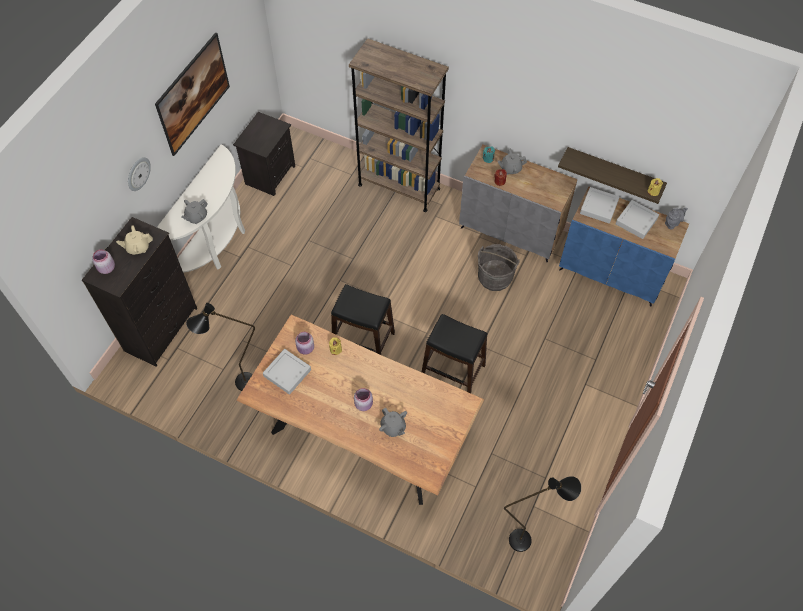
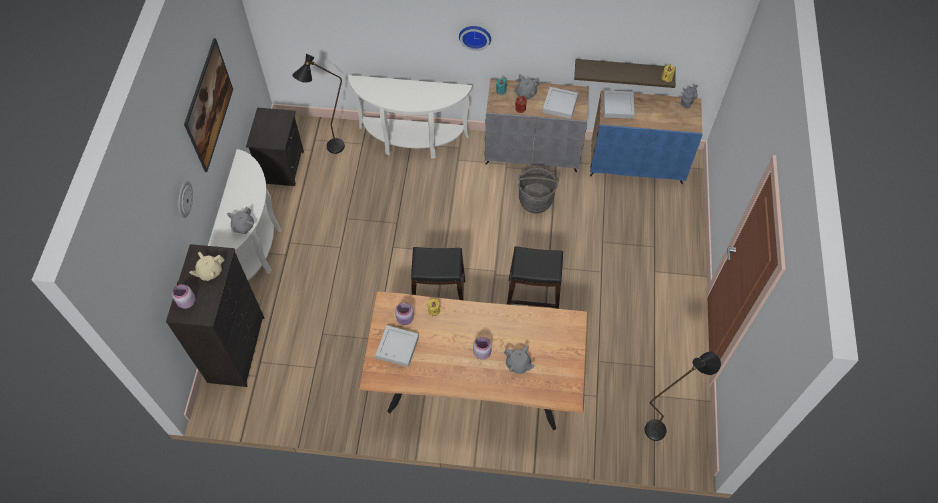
camera: 20 degrees left, 0 degrees up
black floor lamp [186,303,255,391] -> black floor lamp moved to [292,54,345,154]
brown bookcase [349,38,449,212] -> white console table [348,75,472,159]
grey tray [615,200,659,239] -> grey tray moved to [543,87,578,119]
none -> wall clock [459,26,491,51]

